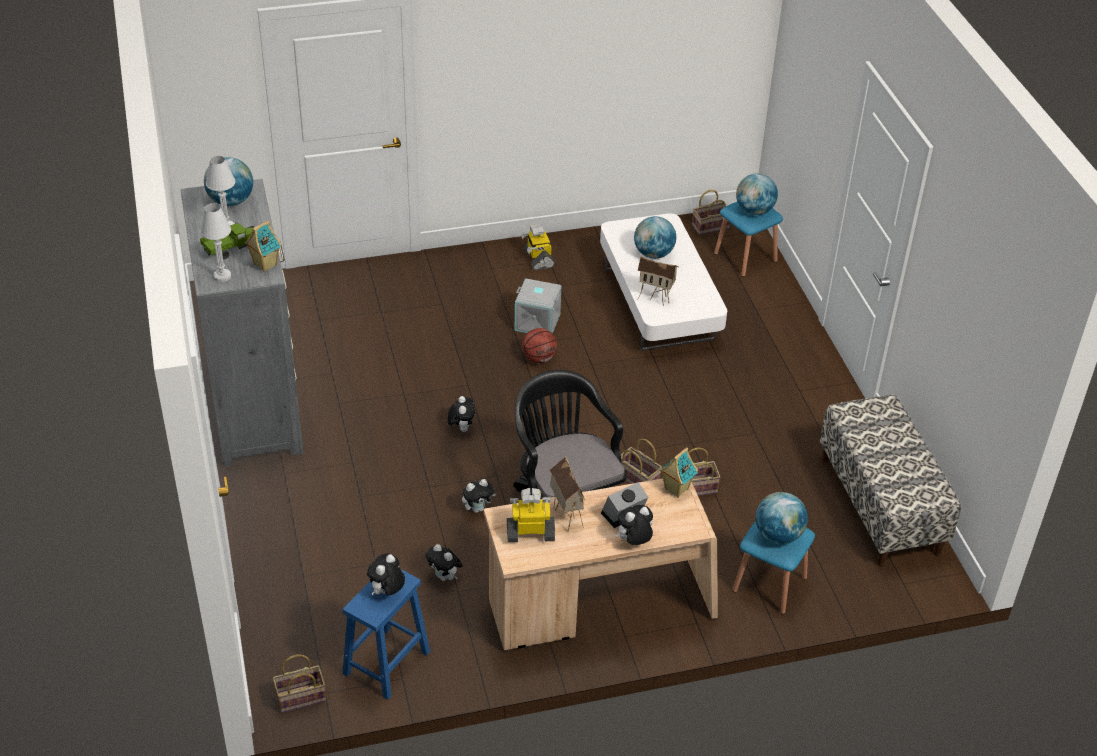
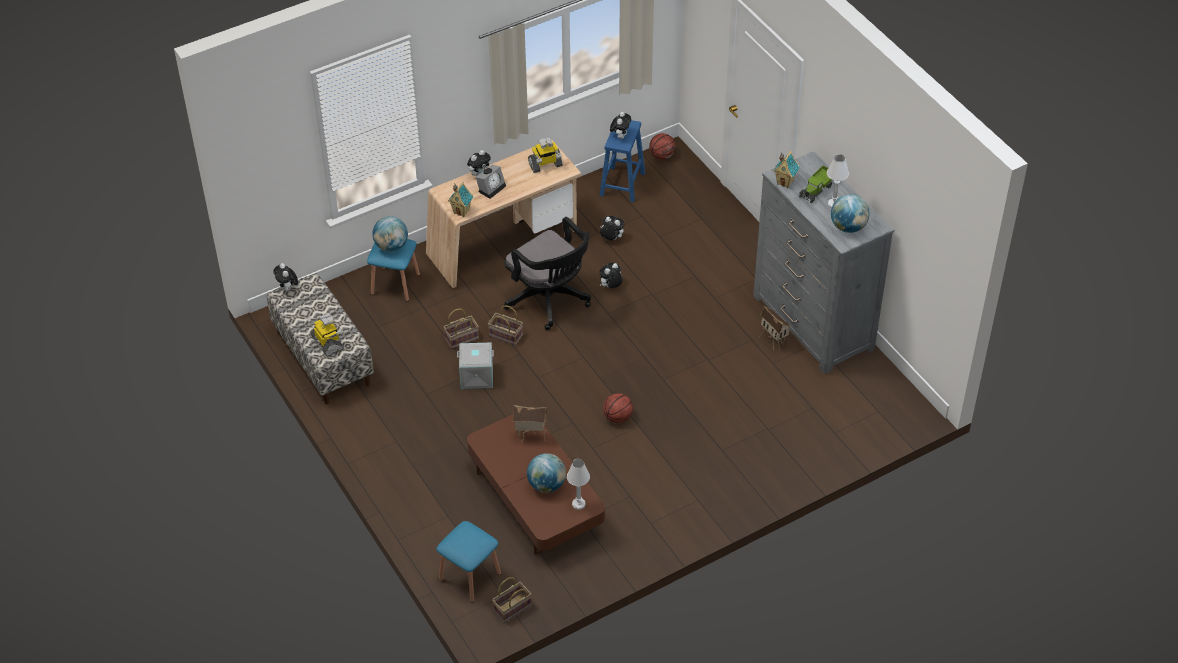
camera: 165 degrees right, 5 degrees up
white table lamp [200,203,231,282] -> white table lamp moved to [567,459,590,510]
basket [273,655,326,713] -> basketball [649,133,676,160]
plush toy [448,396,475,432] -> plush toy moved to [273,263,298,291]
grey storage box [515,279,562,334] -> grey storage box moved to [457,342,494,389]
toy robot [521,224,555,270] -> toy robot moved to [311,313,345,356]
toy house [549,456,585,532] -> toy house moved to [760,306,791,351]
white coffee table [600,213,727,351] -> brown coffee table [467,415,605,555]
globe [736,173,778,215] -> none

